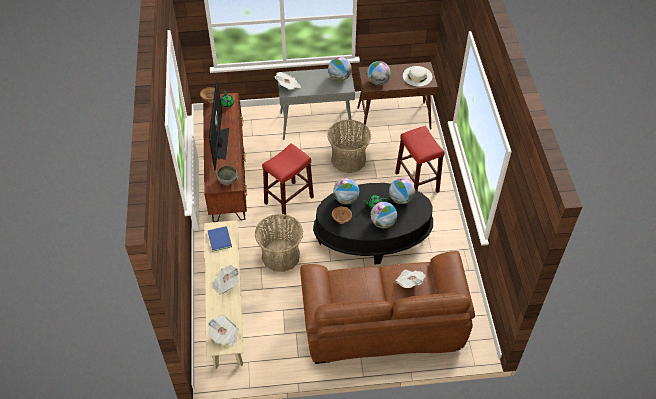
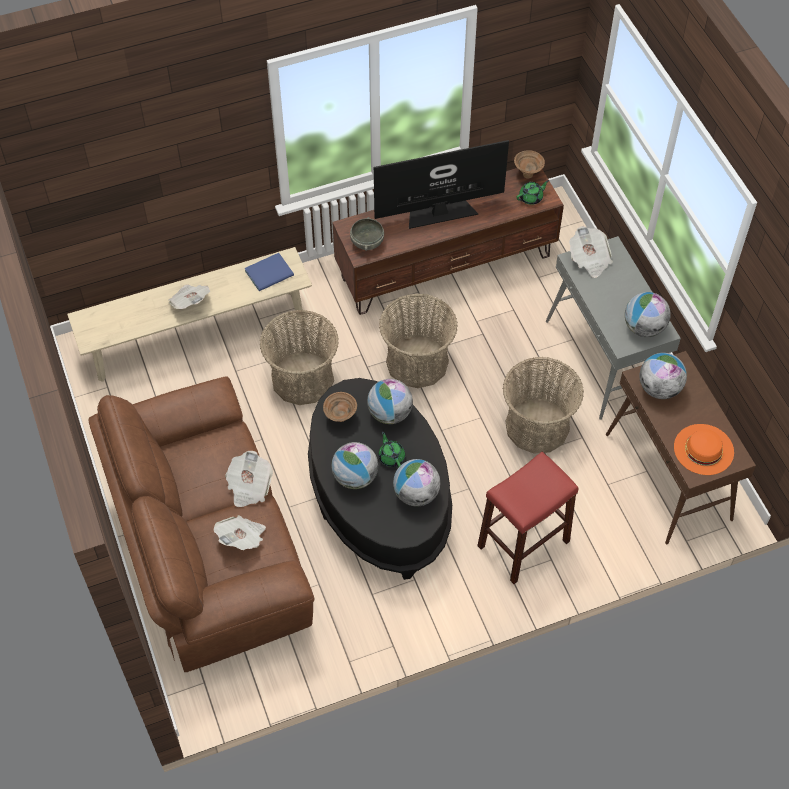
camera: 75 degrees right, 5 degrees up
newspaper [208,315,239,346] -> newspaper moved to [225,451,273,507]
red stool [262,143,314,217] -> basket [379,293,457,388]
white hat [403,66,432,87] -> orange hat [674,424,734,475]

